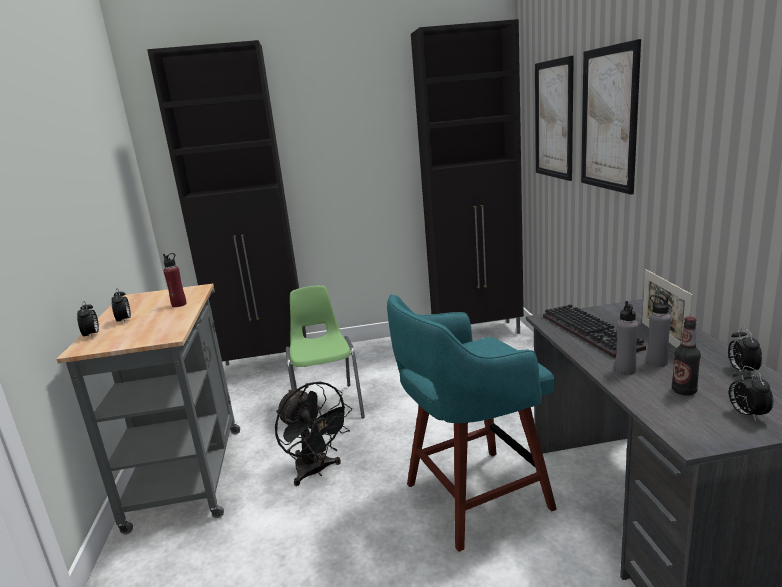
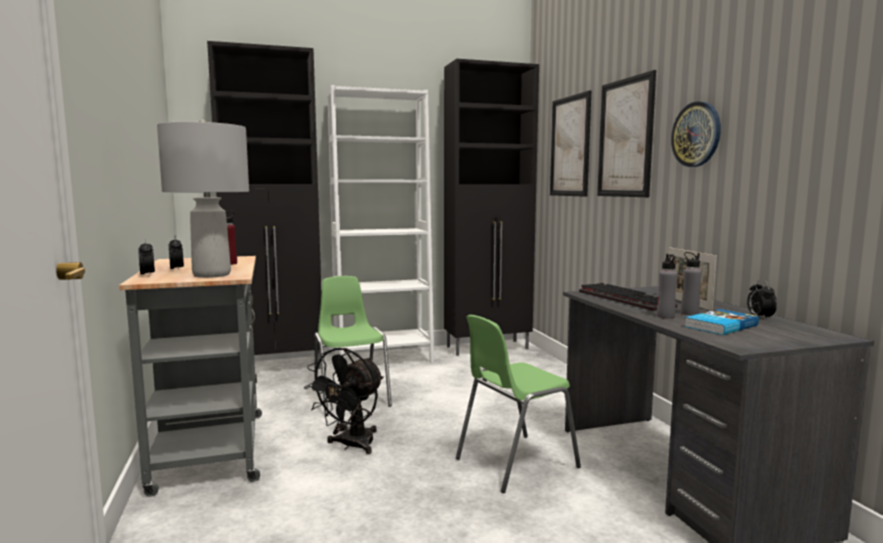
camera: 10 degrees left, 10 degrees down
black fan [275,382,352,486] -> black fan turned 75 degrees clockwise [304,348,384,454]
turquoise stool [387,295,557,552] -> green chair [456,315,581,493]
bottle [672,316,701,396] -> book [684,309,759,335]
alarm clock [729,366,773,422] -> none
none -> grey table lamp [157,120,249,278]
none -> white bookcase [327,85,434,364]
none -> wall clock [671,101,721,167]

